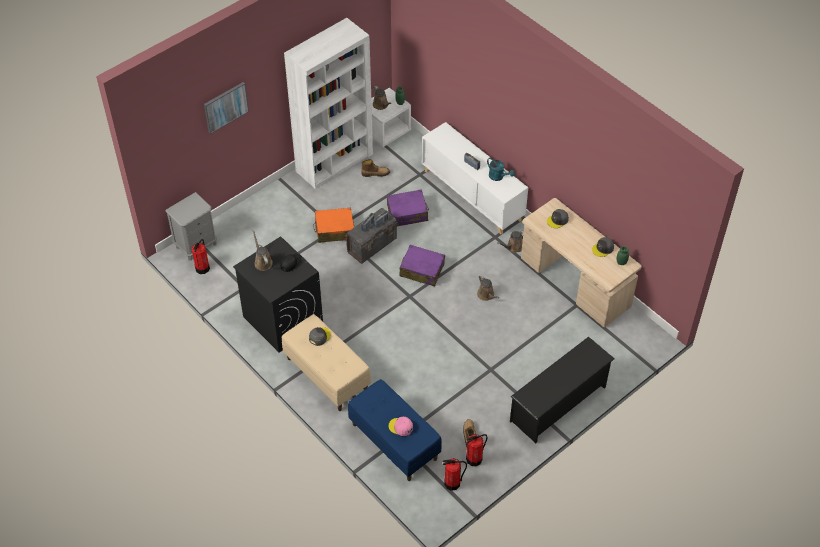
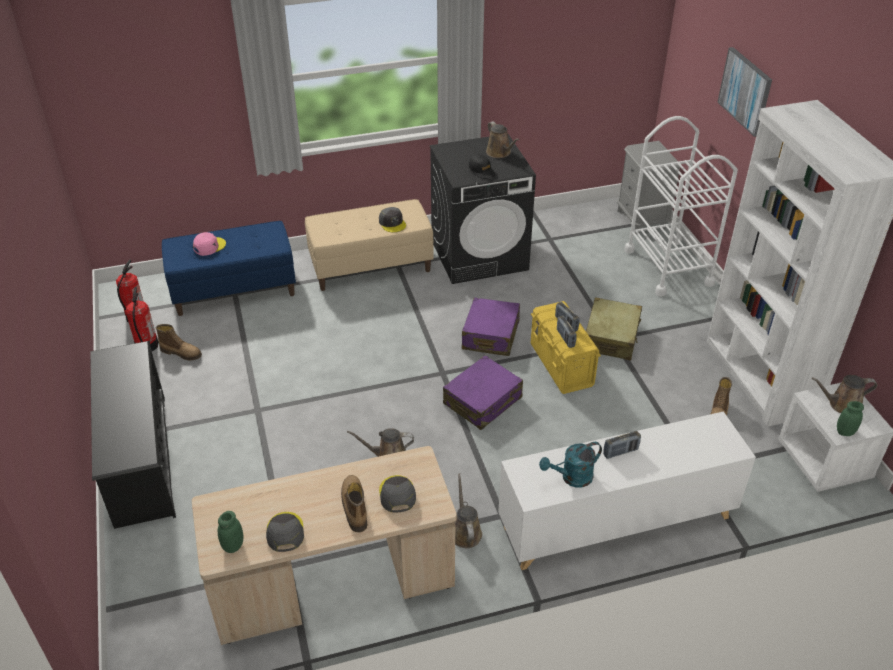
camera: 115 degrees right, 10 degrees down
fire extinguisher [192,239,210,274] -> none
brown watering can [252,230,273,271] -> brown watering can turned 60 degrees clockwise [486,121,519,158]
orange suitcase [313,208,354,243] -> beige suitcase [586,298,642,360]
grey storage box [345,208,398,264] -> yellow storage box [531,301,601,394]
purple suitcase [387,189,429,226] -> purple suitcase moved to [462,298,520,356]
none -> boot [341,475,368,532]
none -> white cart [624,116,738,296]

